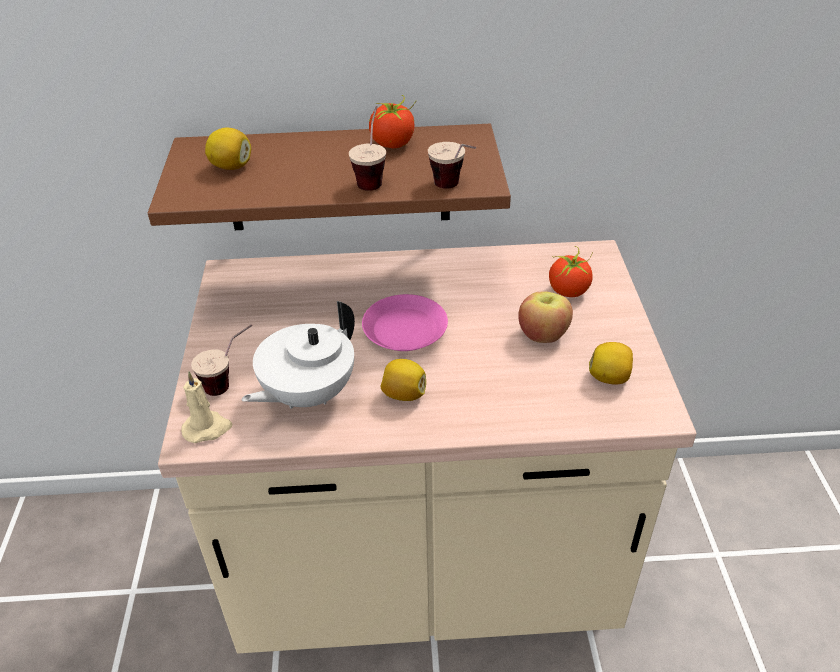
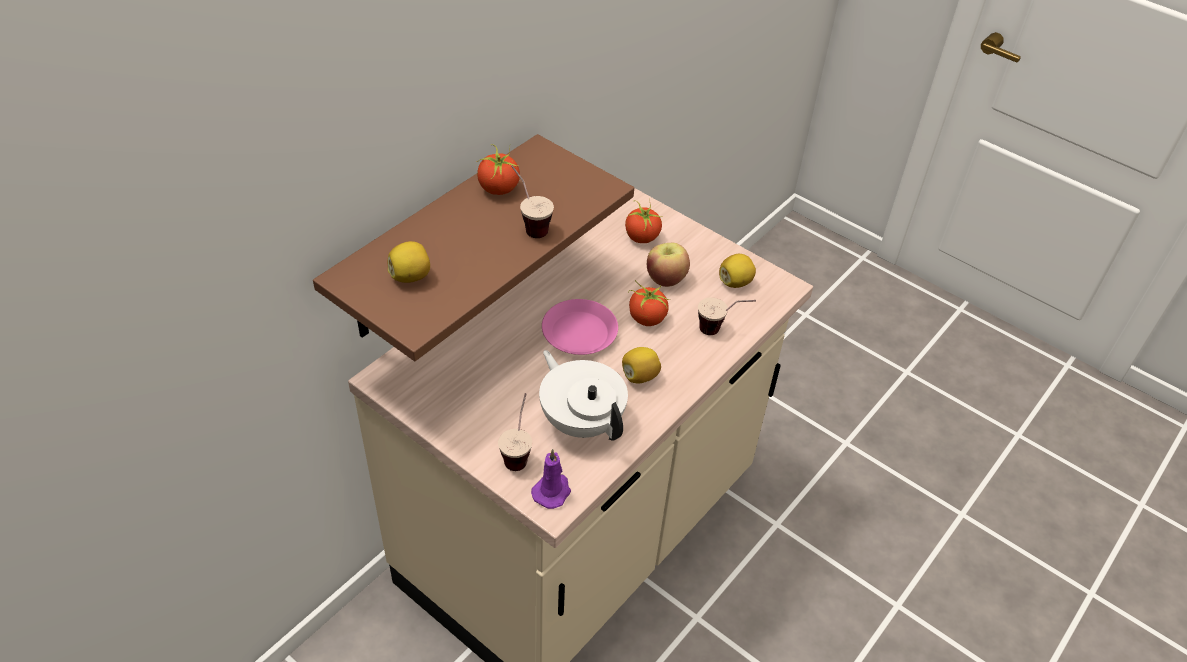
camera: 50 degrees left, 5 degrees up
beige candle [181,372,233,443] -> purple candle [531,449,571,509]
white teapot [242,301,355,409] -> white teapot turned 150 degrees clockwise [539,350,628,440]
cup [428,142,476,189] -> cup moved to [698,298,756,335]
none -> tomato [628,280,670,326]

